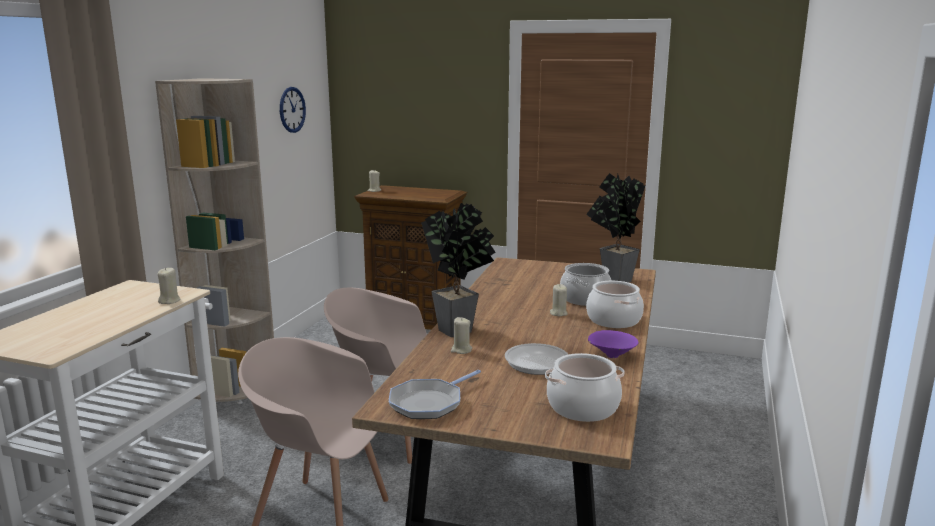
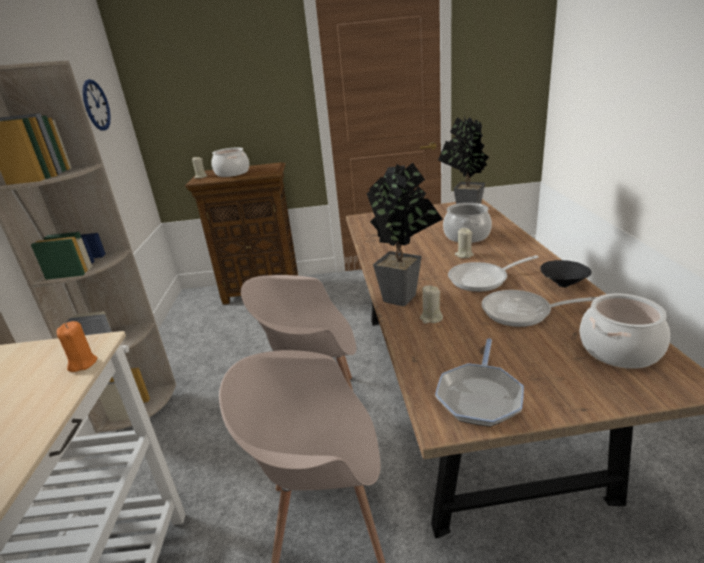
camera: 20 degrees left, 10 degrees up
beige candle [158,267,181,304] -> orange candle [57,321,97,372]
cooking pot [586,281,644,328] -> cooking pot moved to [211,147,249,177]
purple bowl [588,330,638,358] -> black bowl [540,260,591,287]
none -> frying pan [448,255,539,292]

